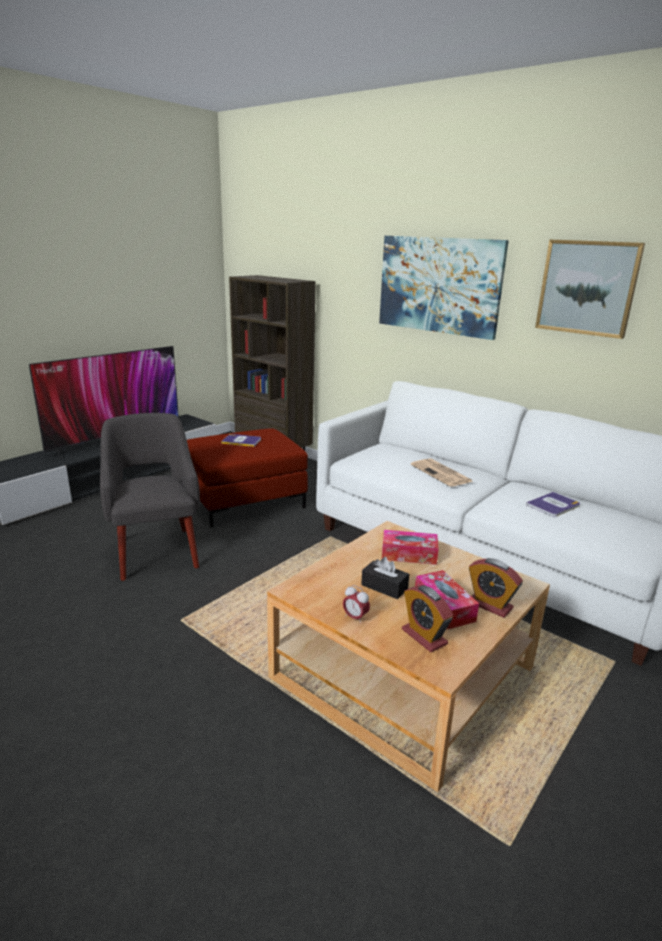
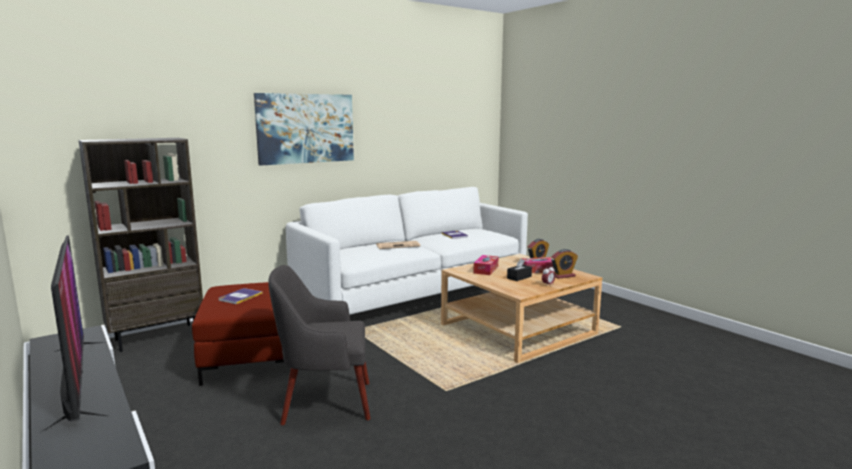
camera: 75 degrees left, 10 degrees down
picture [535,240,645,339] -> none

